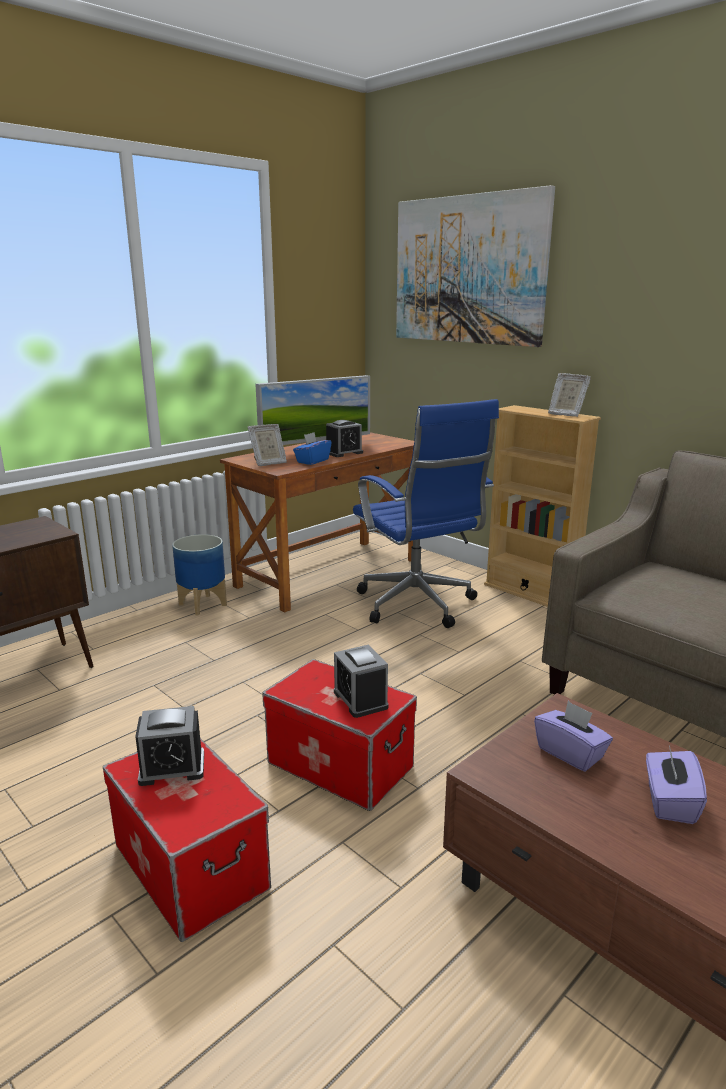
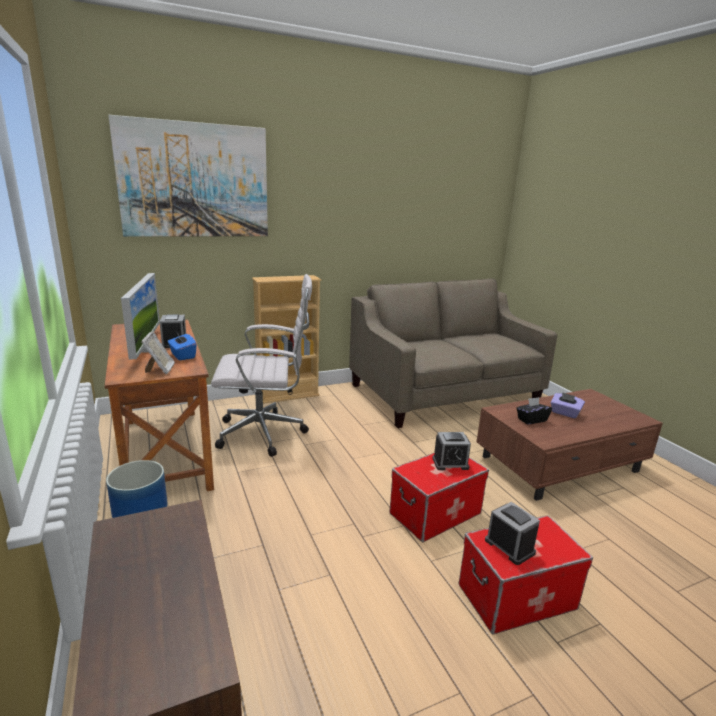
camera: 70 degrees left, 0 degrees up
alarm clock [135,706,204,786] -> alarm clock turned 45 degrees counterclockwise [485,502,540,565]
blue office chair [353,399,499,628] -> white office chair [211,274,312,457]
purple tissue box [534,701,613,772] -> black tissue box [516,397,552,424]
picture frame [548,373,591,417] -> none

